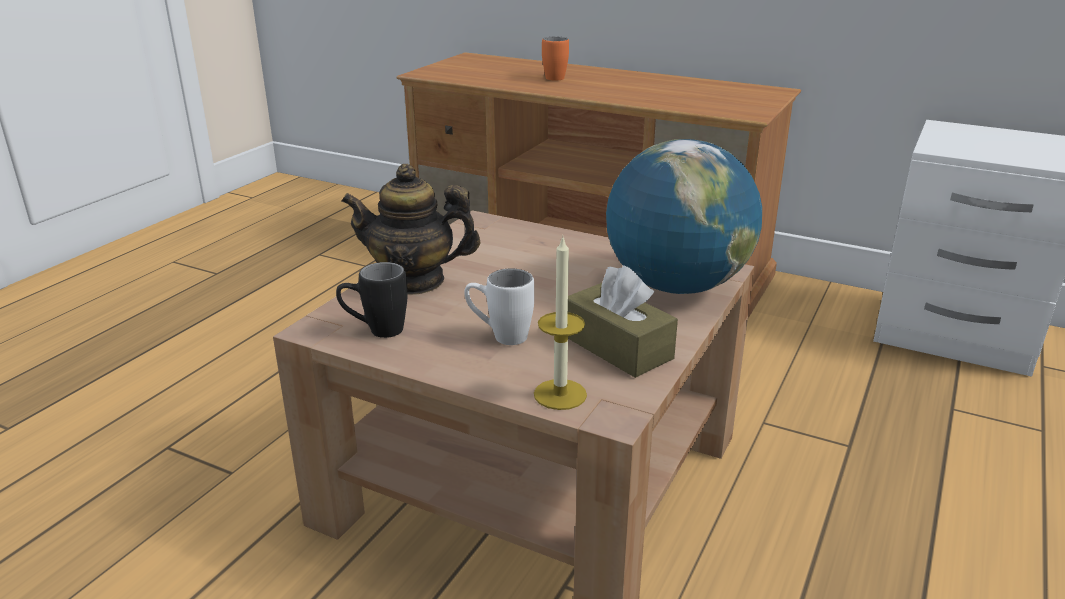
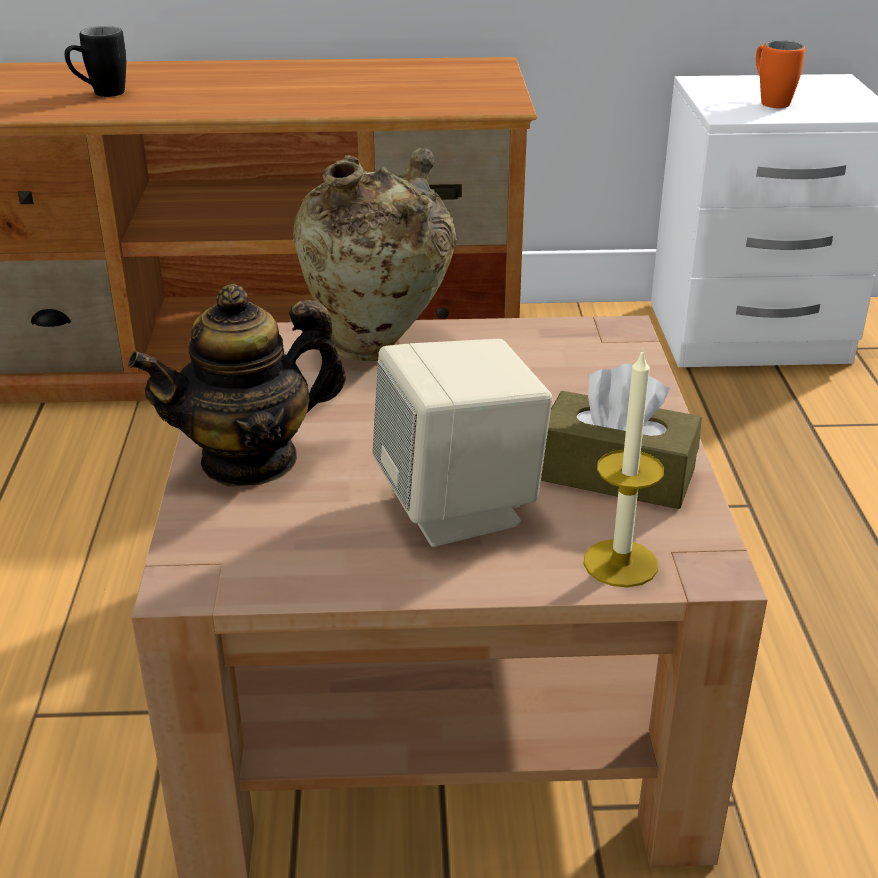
camera: 30 degrees left, 5 degrees up
black mug [336,262,407,338] -> black mug moved to [65,26,126,97]
white mug [464,268,534,345] -> beige speaker [372,339,553,547]
orange mug [542,37,569,81] -> orange mug moved to [756,40,805,108]
globe [606,139,762,294] -> none
none -> beige vase [293,147,457,361]

